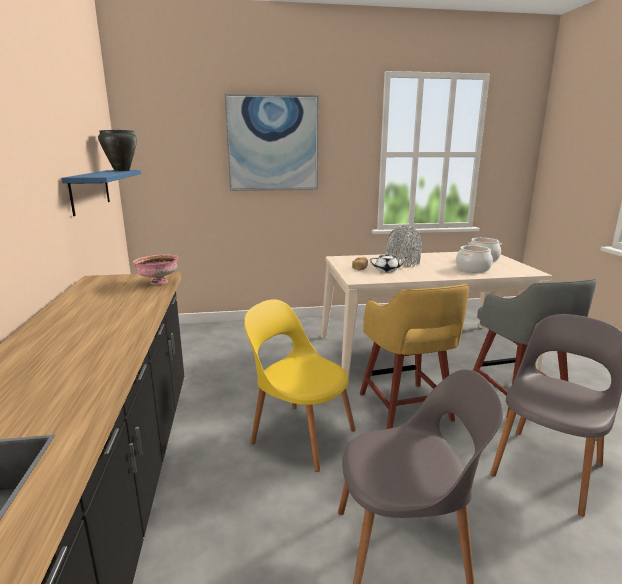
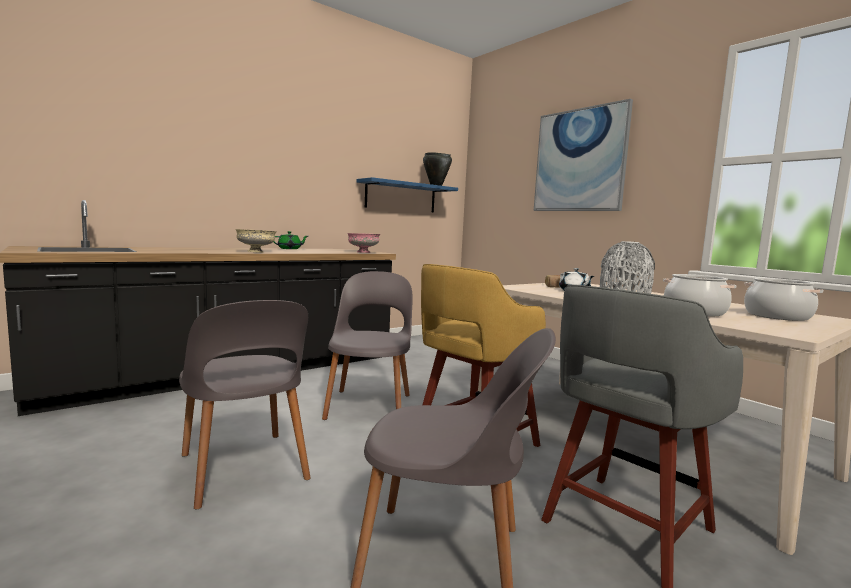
camera: 60 degrees right, 10 degrees down
yellow chair [244,299,356,472] -> grey chair [322,271,413,420]
none -> beige bowl [235,229,277,253]
none -> green teapot [274,231,308,249]

